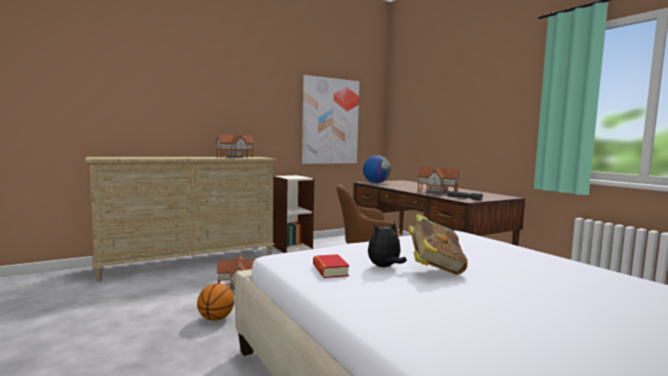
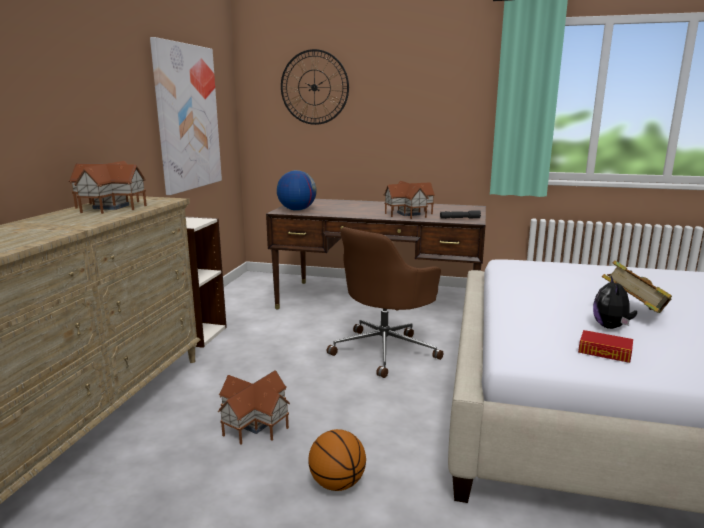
camera: 45 degrees left, 10 degrees up
none -> wall clock [281,49,349,125]

